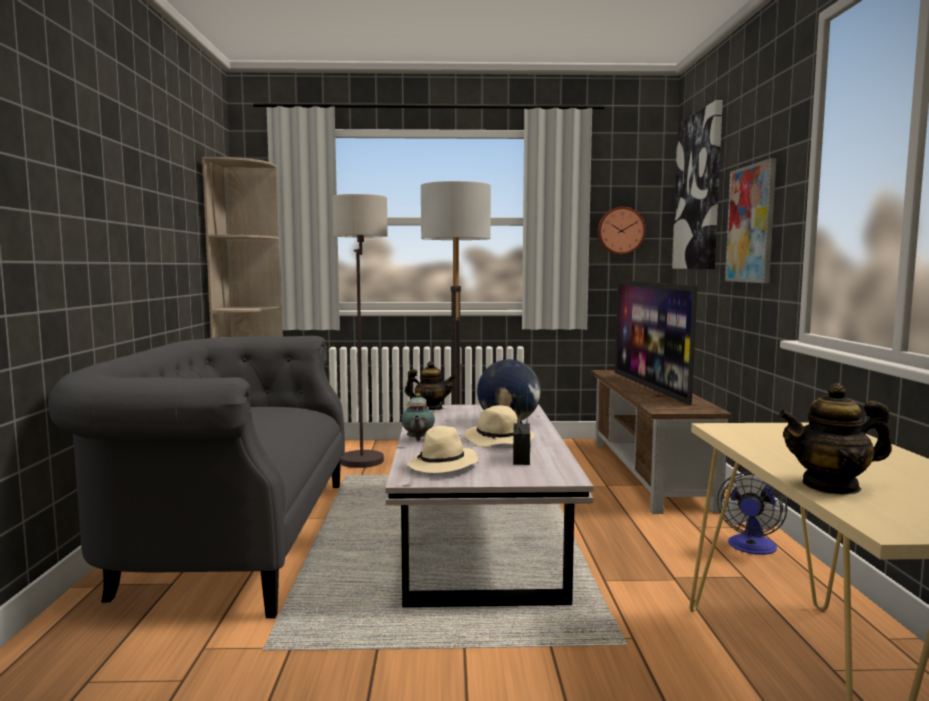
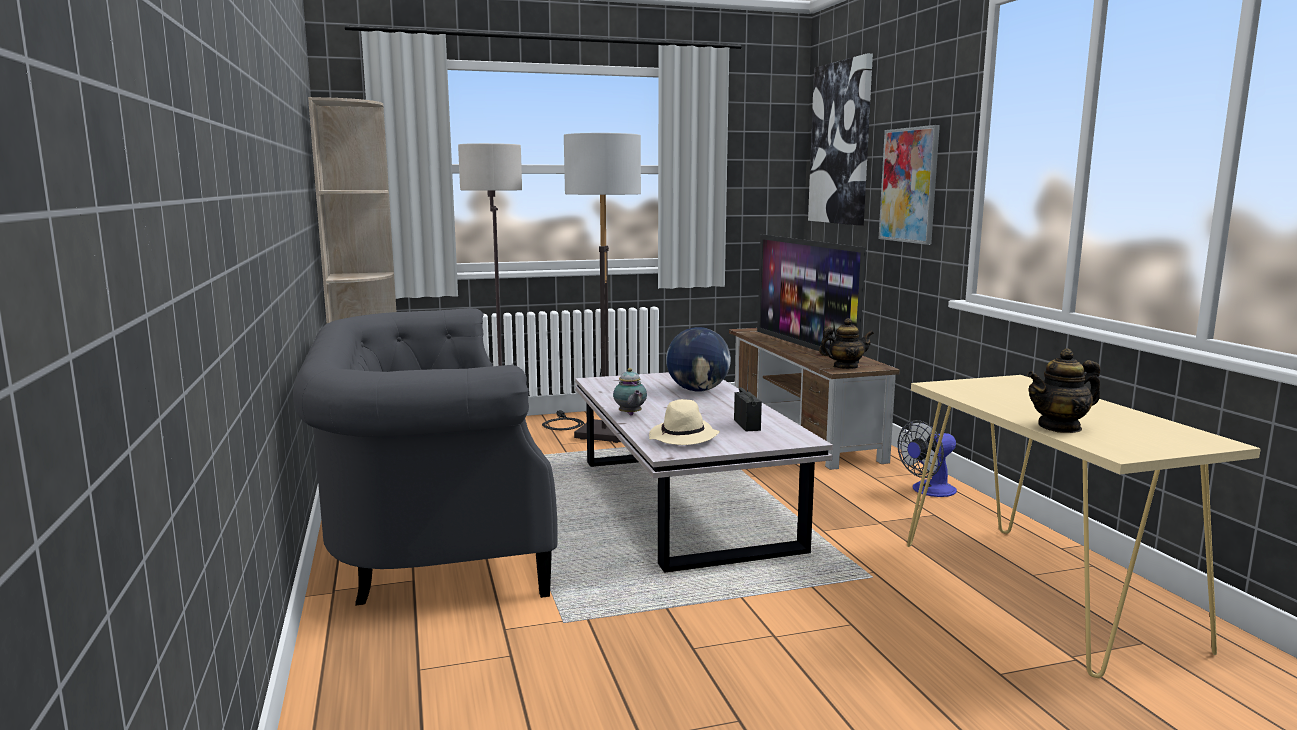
camera: 15 degrees left, 5 degrees up
teapot [405,361,456,410] -> teapot moved to [819,318,874,369]
beige hat [464,405,534,447] -> none
wall clock [597,207,646,255] -> none
fan [717,473,787,555] -> fan turned 45 degrees clockwise [897,420,957,497]

